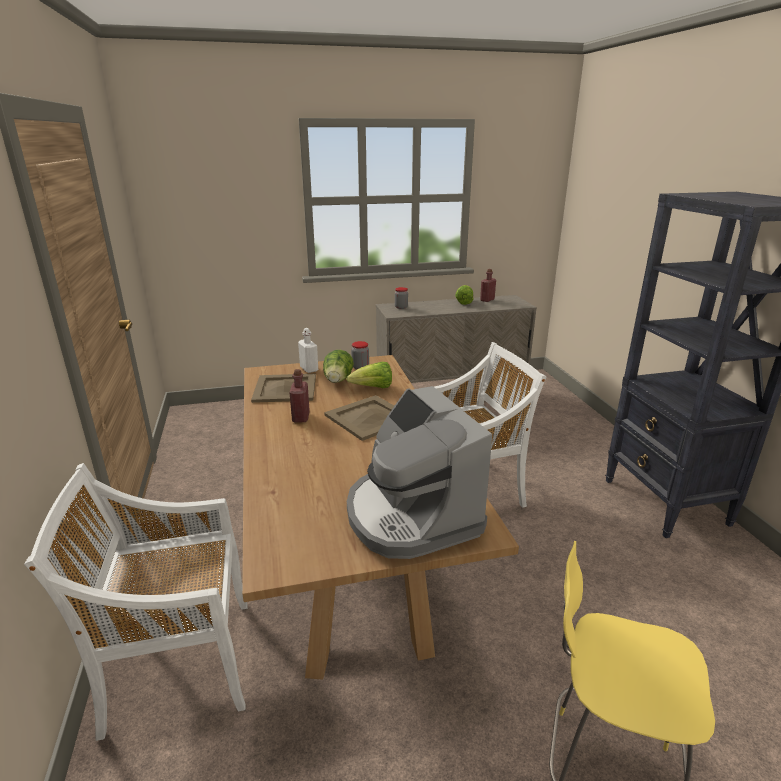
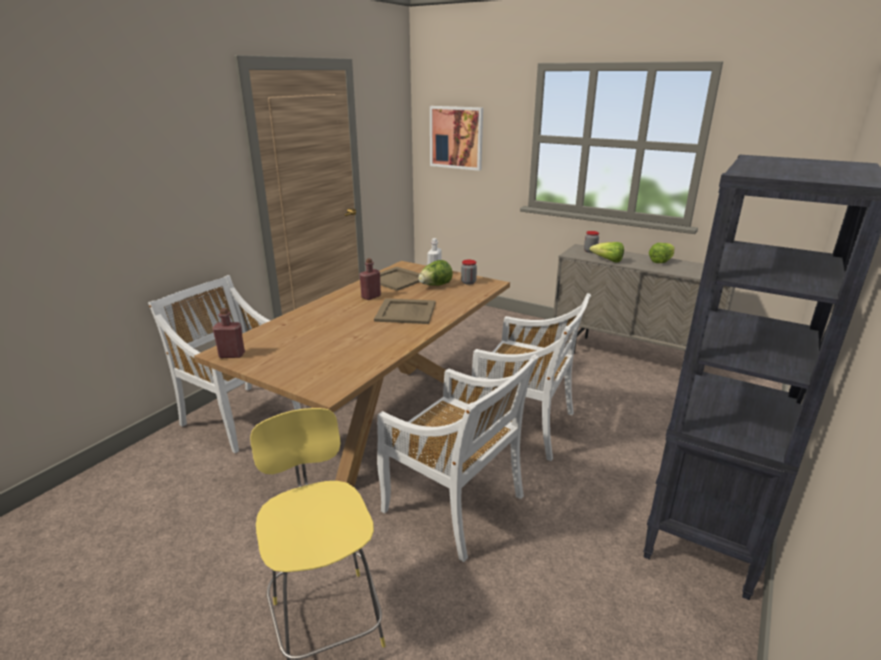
camera: 45 degrees right, 0 degrees up
lettuce [346,362,392,388] -> lettuce moved to [589,242,624,263]
coffee machine [347,386,492,559] -> none
red bottle [480,269,496,302] -> red bottle moved to [212,308,245,358]
none -> white chair [377,354,539,562]
none -> picture [430,106,483,171]

